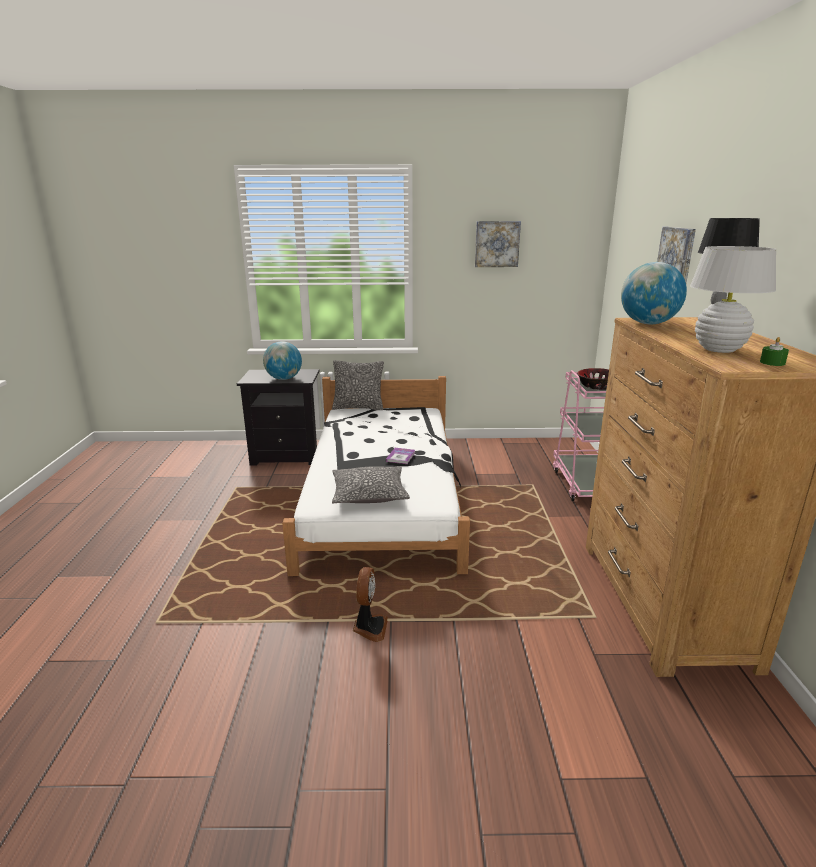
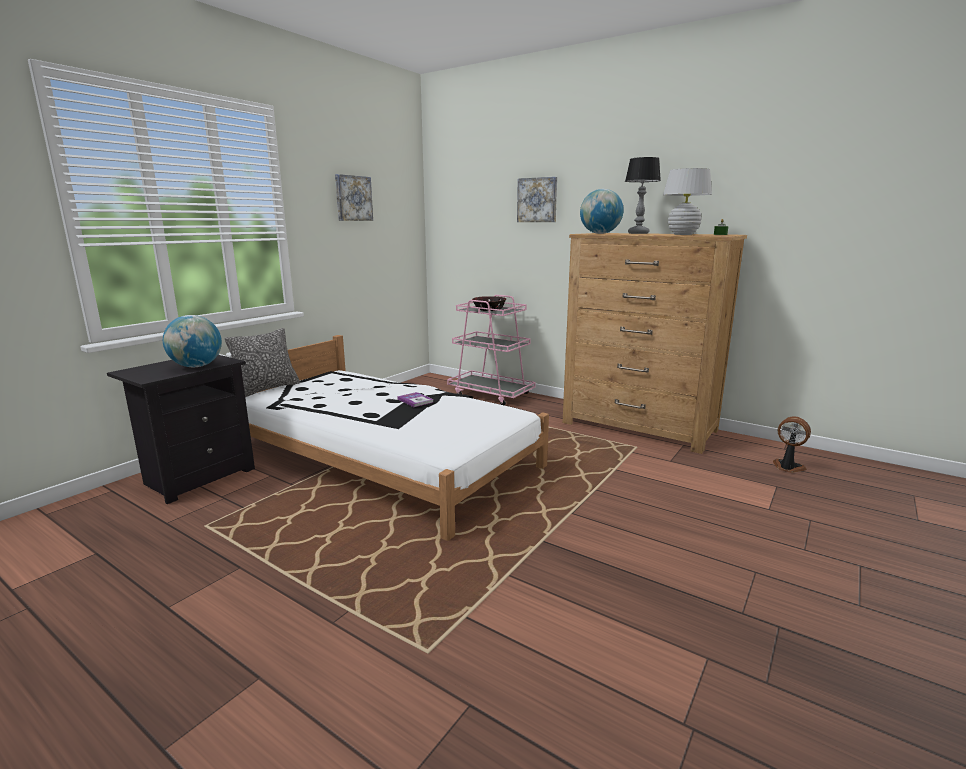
camera: 55 degrees left, 5 degrees down
pillow [332,466,410,503] -> none
fan [353,567,388,642] -> fan moved to [773,416,811,473]

